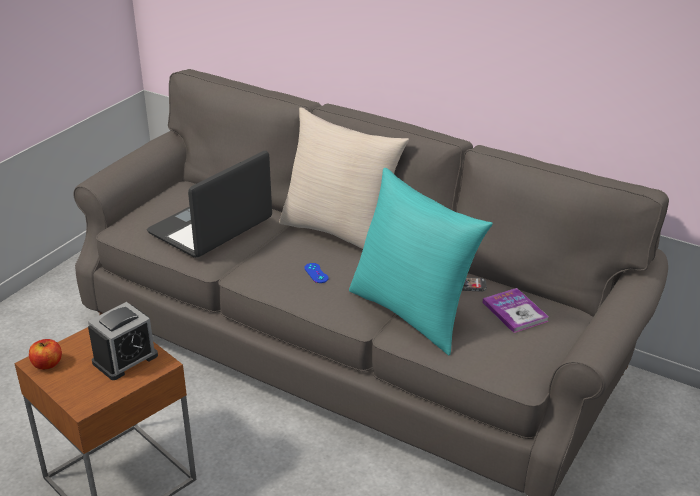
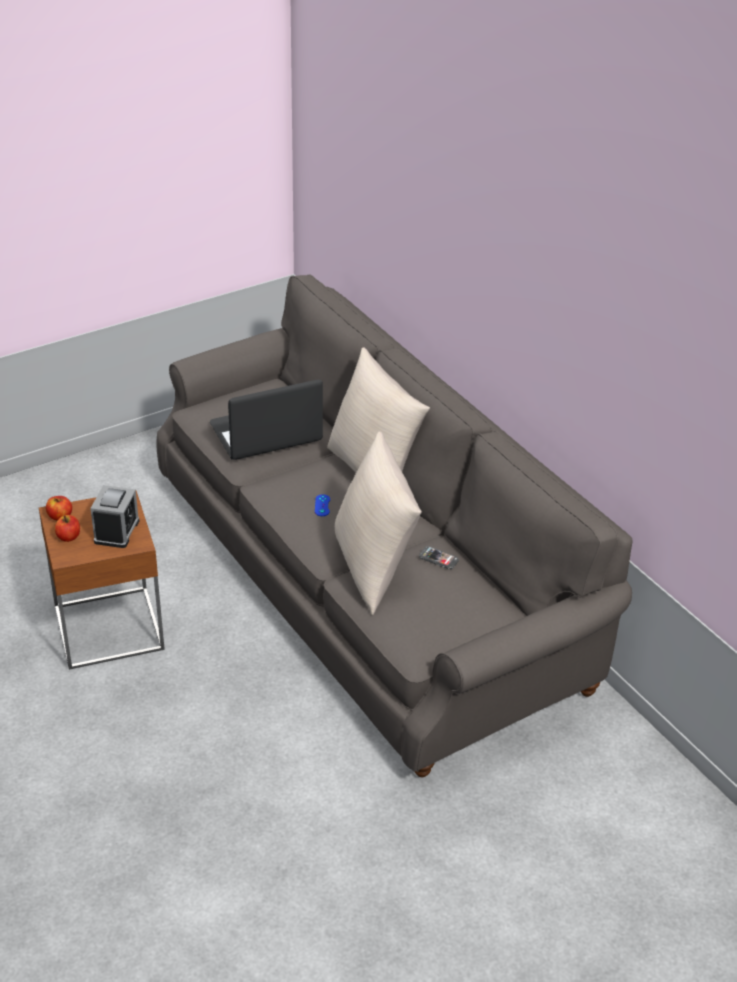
camera: 25 degrees right, 5 degrees up
alarm clock [88,302,158,380] -> alarm clock turned 60 degrees counterclockwise [90,485,139,548]
turquoise pillow [349,168,493,355] -> beige pillow [335,431,422,615]
book [483,288,549,333] -> none
none -> apple [55,515,80,542]

